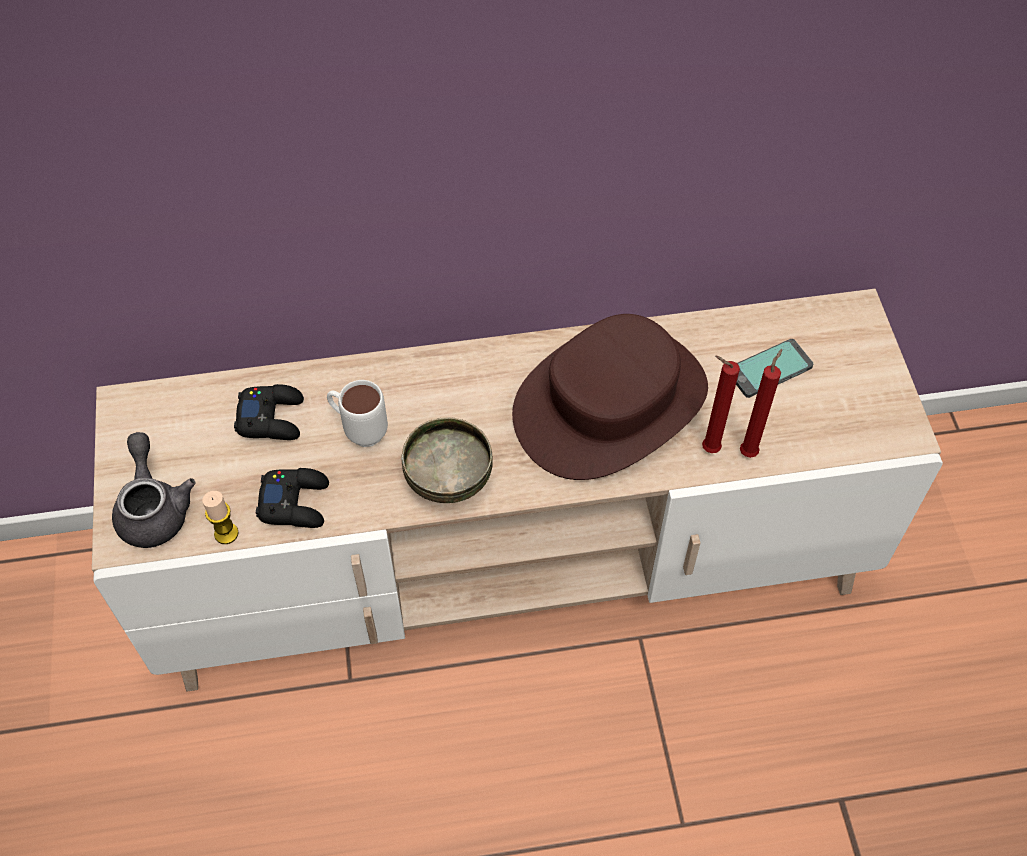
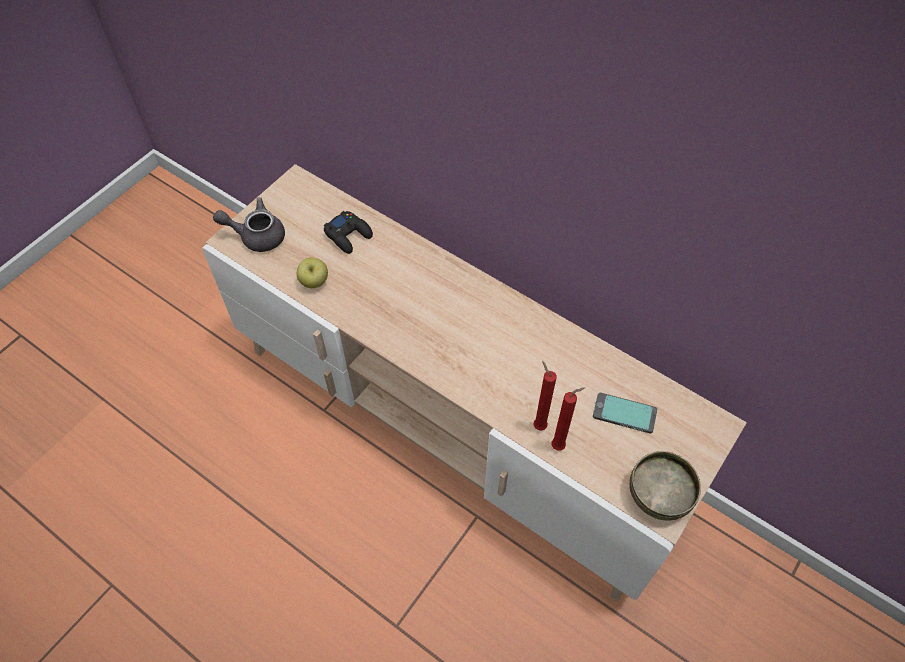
camera: 45 degrees right, 0 degrees up
grey teapot [112,432,196,548] -> grey teapot turned 120 degrees counterclockwise [213,197,285,252]
candle [202,491,239,544] -> none
black game controller [256,468,329,528] -> apple [297,258,328,288]
white mug [327,380,388,447] -> none
bowl [401,417,493,503] -> bowl moved to [629,451,701,520]
brown hat [512,314,708,480] -> none

